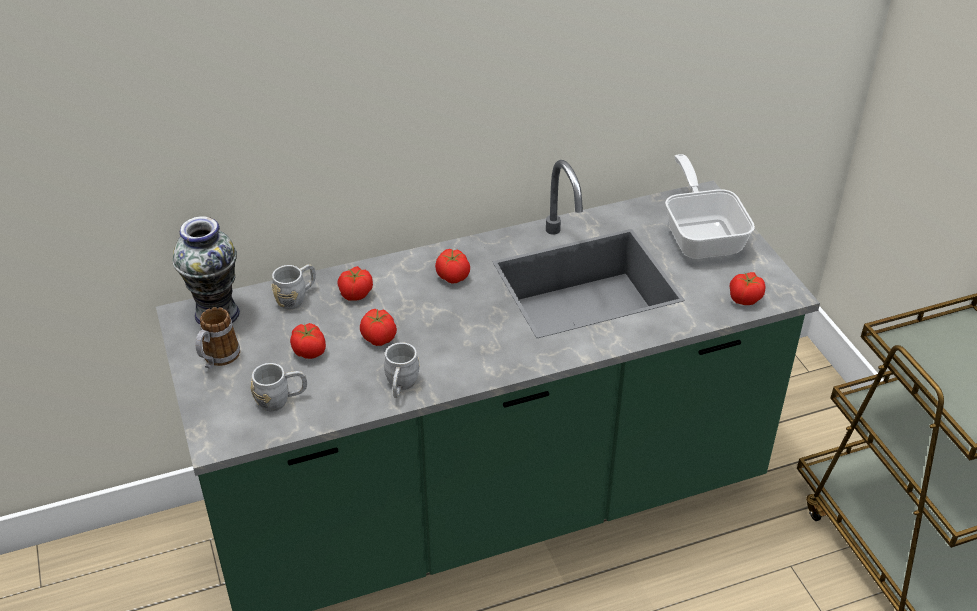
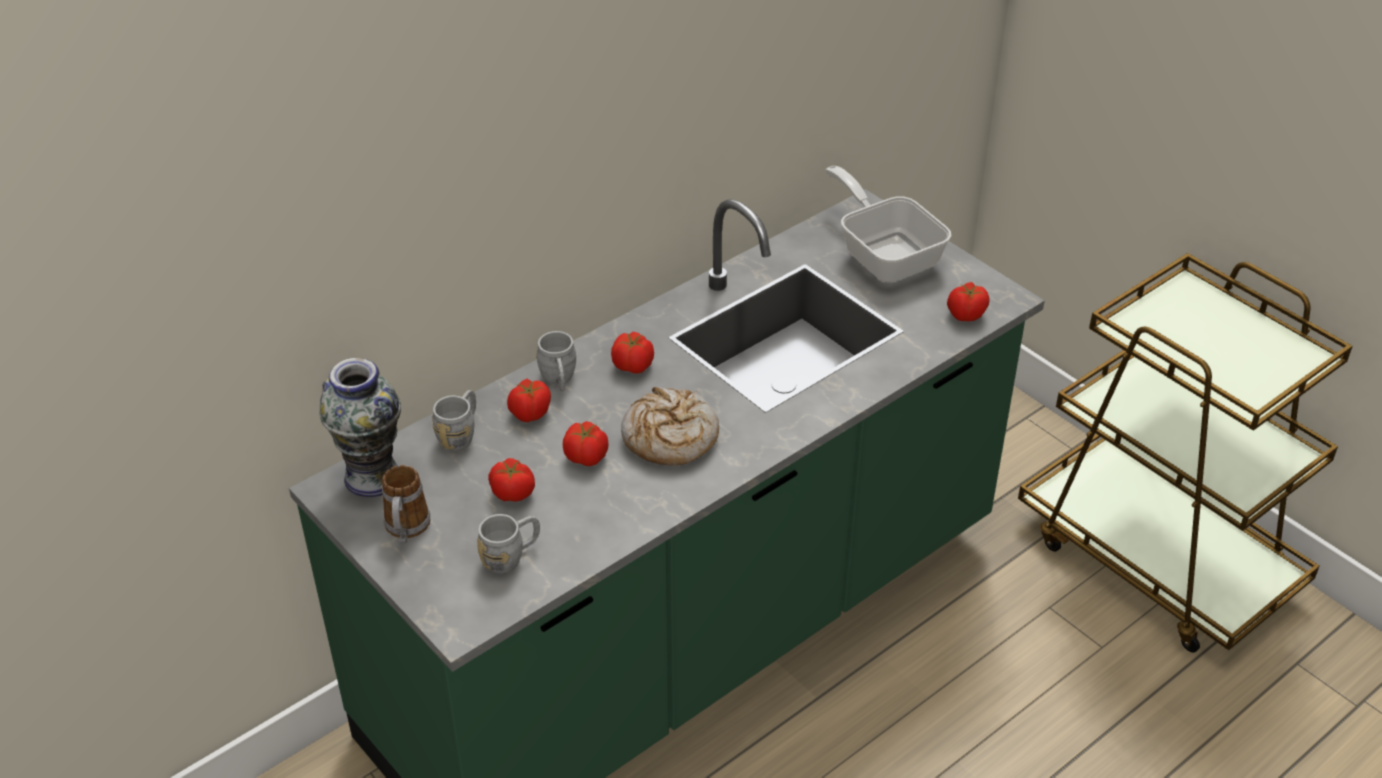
camera: 20 degrees left, 0 degrees up
grey mug [384,342,420,398] -> grey mug moved to [536,331,576,391]
none -> bread [621,387,719,466]

